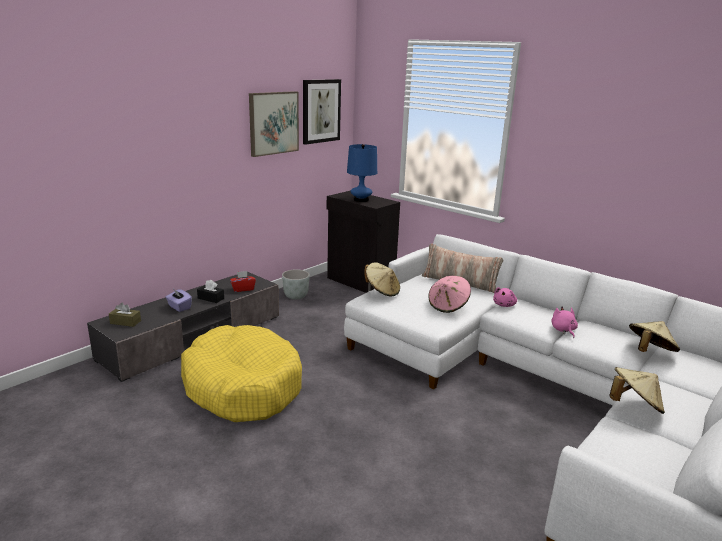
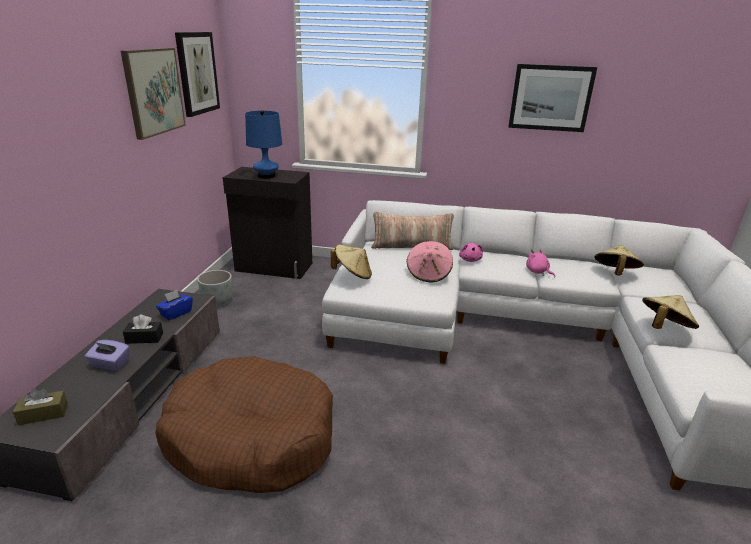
camera: 30 degrees left, 5 degrees up
yellow dog bed [181,325,302,422] -> brown dog bed [155,356,333,493]
red tissue box [230,271,256,292] -> blue tissue box [156,290,193,320]
none -> picture [508,64,597,132]

